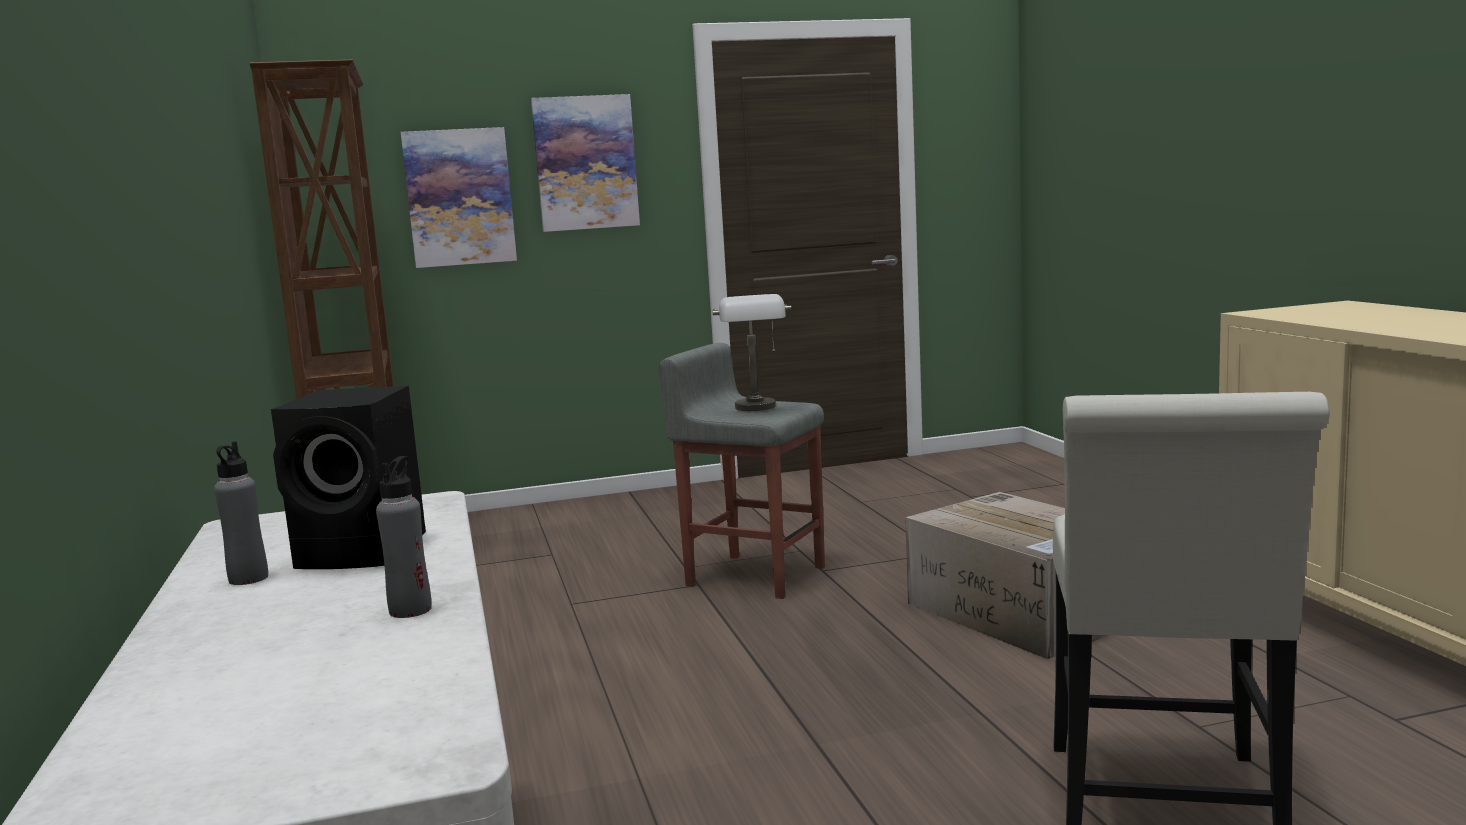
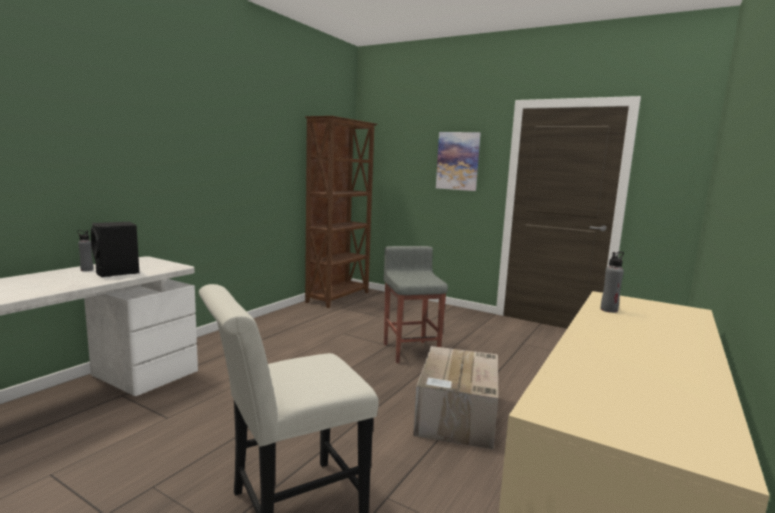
camera: 45 degrees right, 0 degrees up
grey bottle [376,456,432,618] -> grey bottle moved to [601,251,624,313]
picture [401,127,517,268] -> none
grey table lamp [713,294,791,411] -> none

